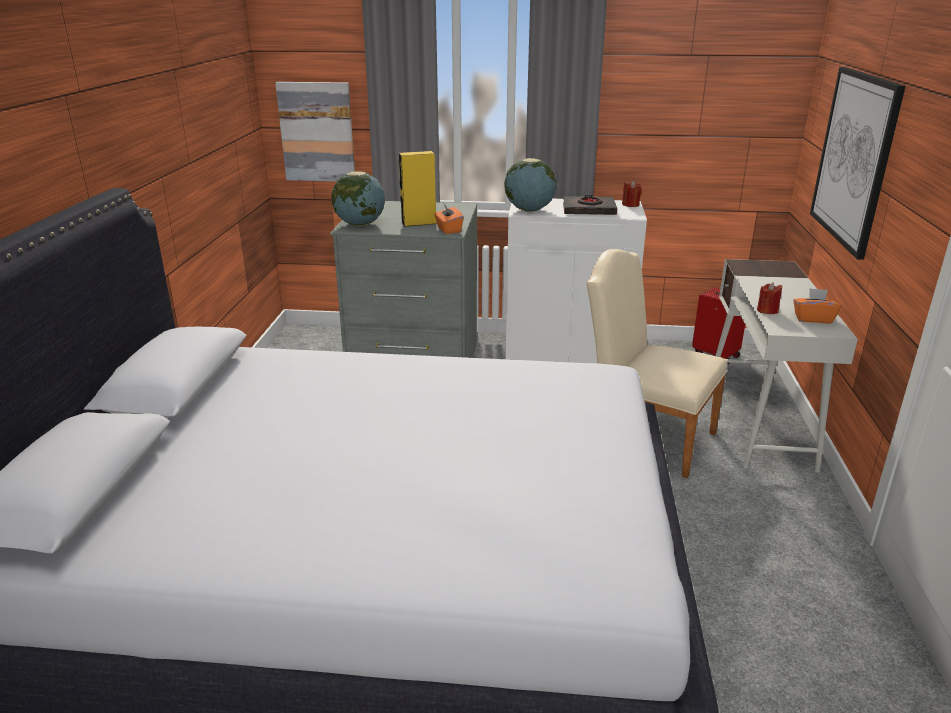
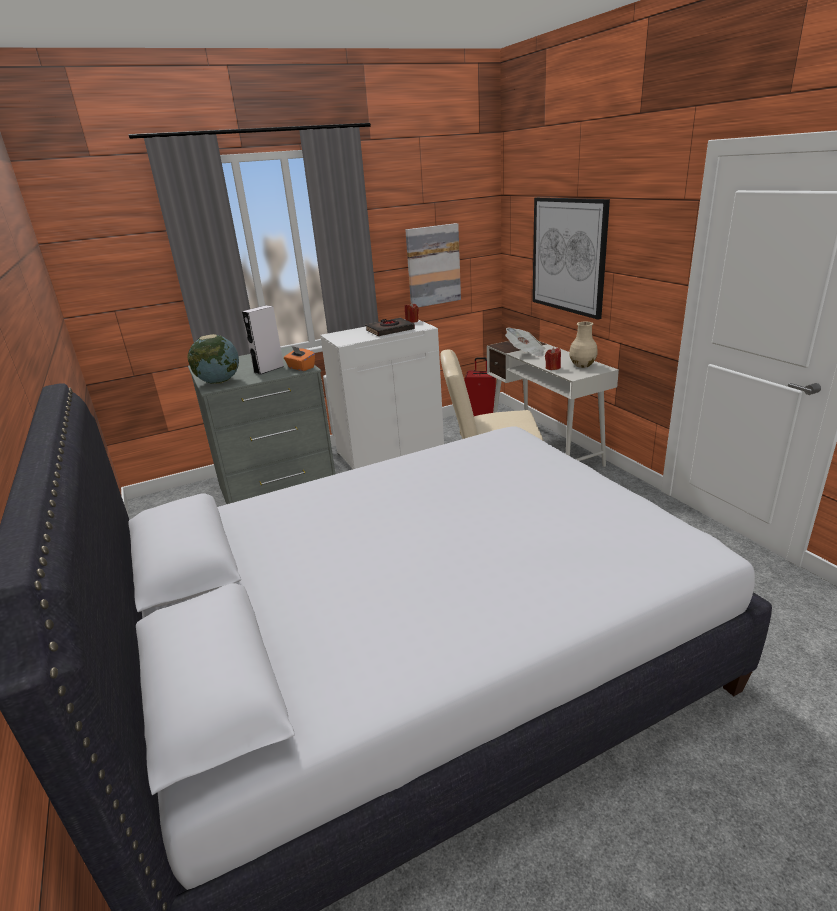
camera: 30 degrees left, 0 degrees up
picture [275,82,355,182] -> picture moved to [405,223,461,307]
yellow speaker [399,151,437,227] -> white speaker [242,305,284,375]
globe [504,158,557,212] -> none
orange tissue box [793,288,841,323] -> beige vase [569,322,598,368]
none -> newspaper [506,327,545,357]

